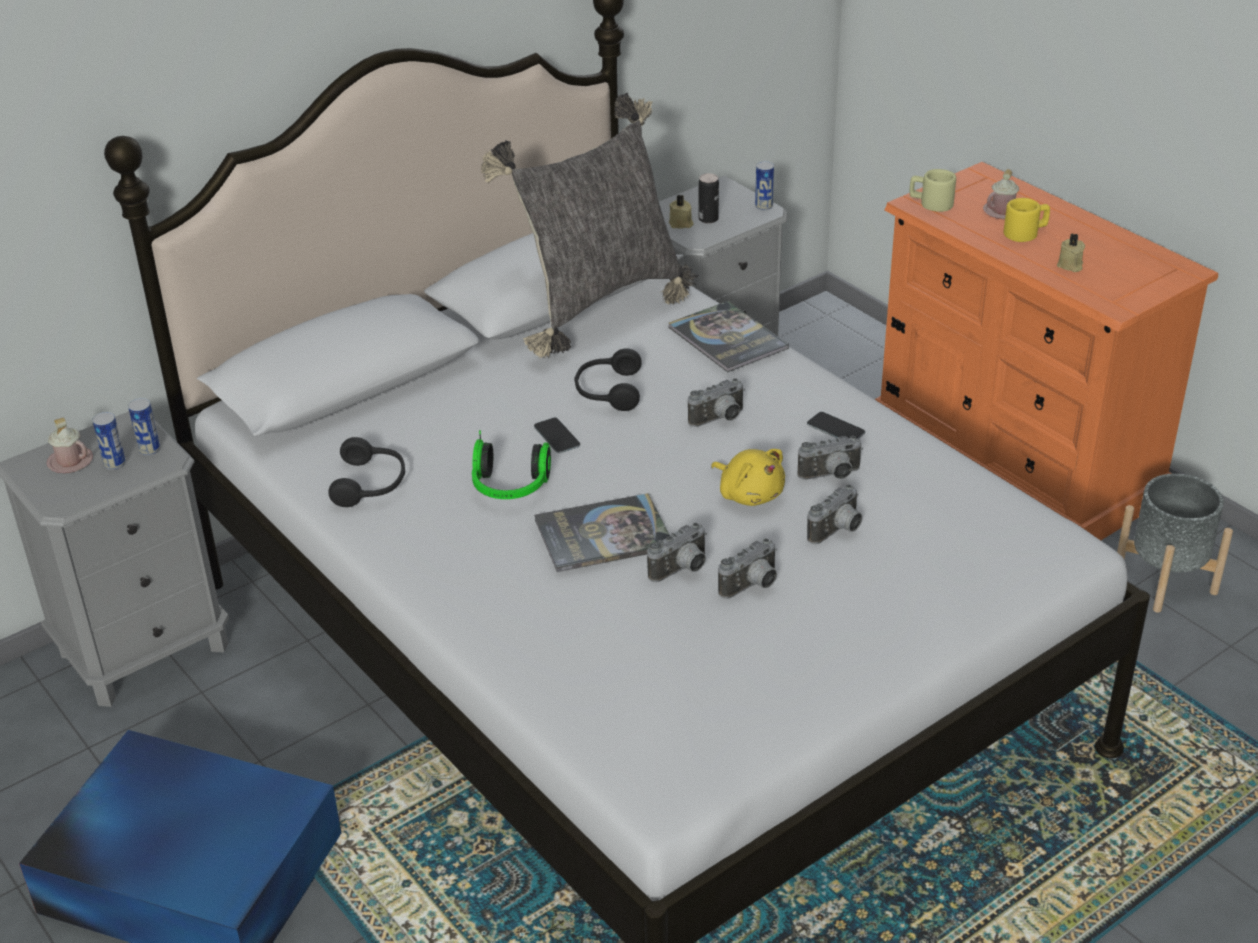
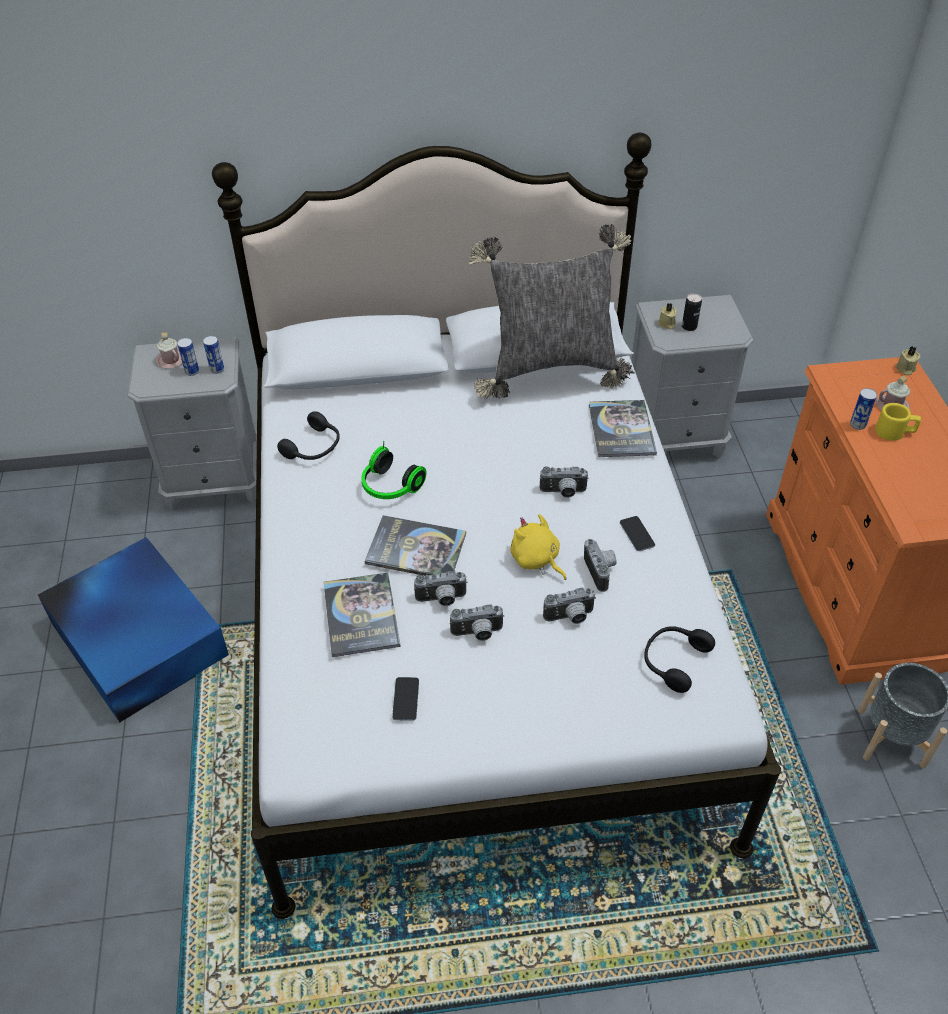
camera: 30 degrees right, 10 degrees up
phone [534,418,580,453] -> phone moved to [392,677,419,721]
black headphones [574,348,642,411] -> black headphones moved to [644,626,715,693]
yellow plush toy [711,449,785,506] -> yellow plush toy turned 150 degrees clockwise [510,514,566,580]
can [755,161,774,210] -> can moved to [850,388,877,430]
camera [798,436,863,480] -> camera turned 120 degrees counterclockwise [584,539,617,592]
beige mug [910,169,956,212] -> none
beige candle [1057,233,1085,272] -> beige candle moved to [895,346,920,375]
none -> book [323,573,401,657]

